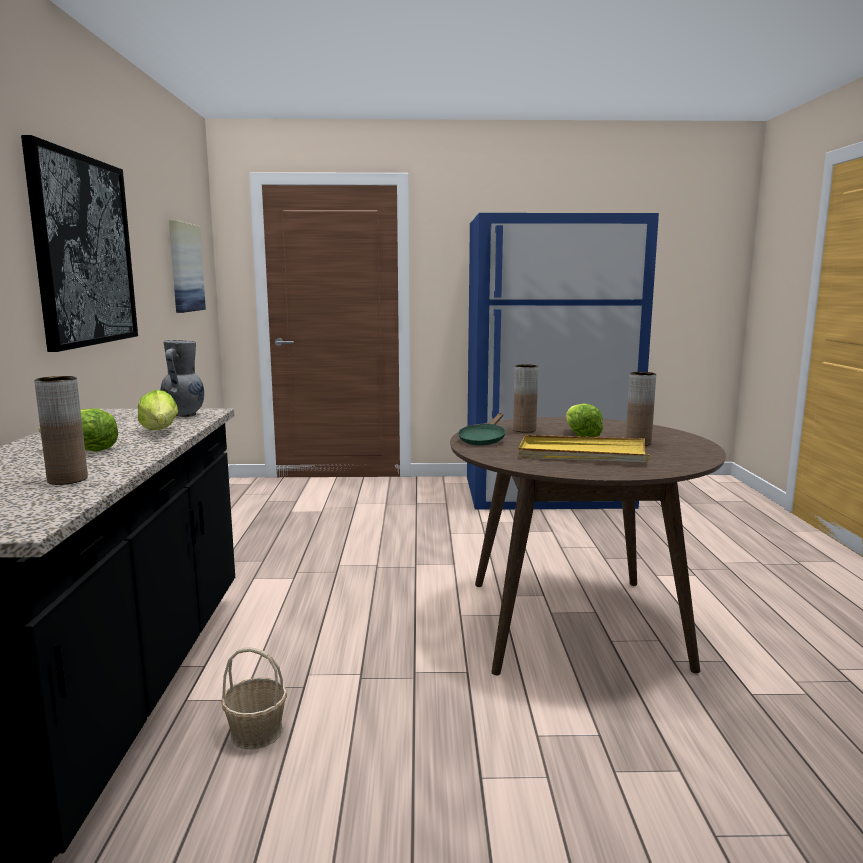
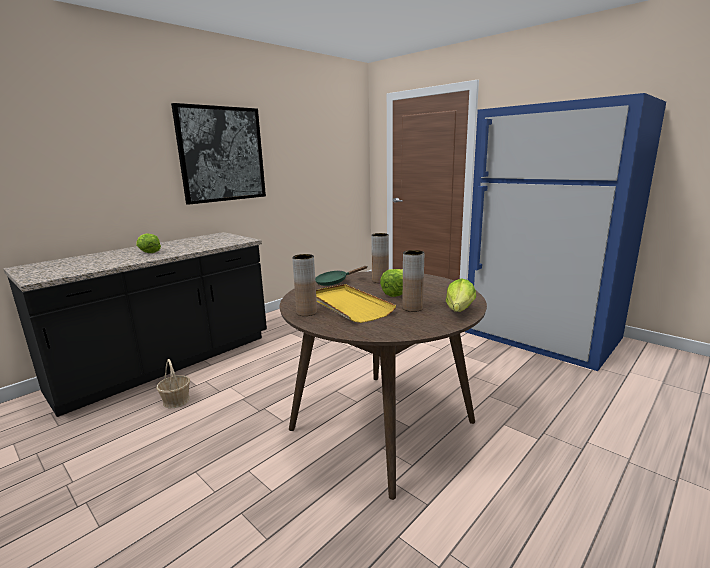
camera: 45 degrees right, 5 degrees up
brown vase [34,376,88,485] -> brown vase moved to [292,254,317,316]
lettuce [138,390,178,430] -> lettuce moved to [446,278,476,312]
grey vase [161,340,204,417] -> none
picture [169,220,206,313] -> none

